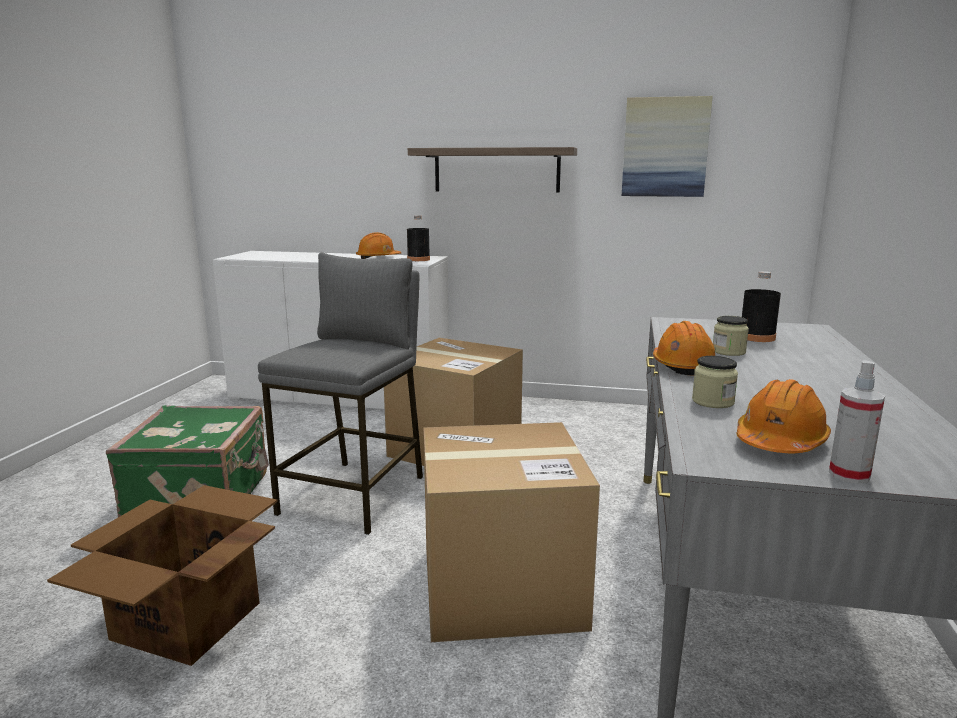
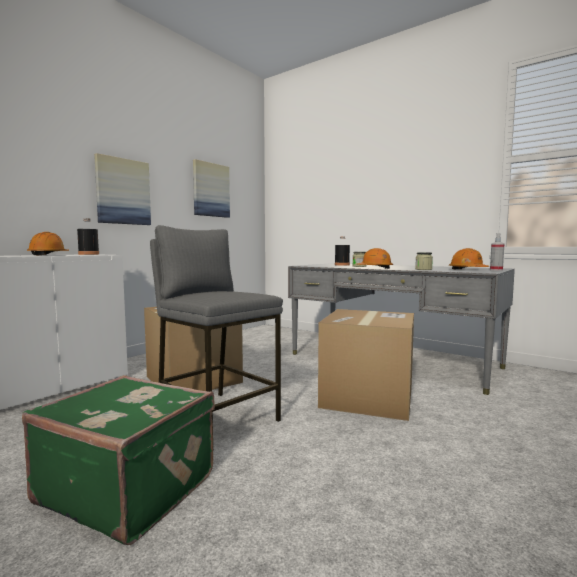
camera: 65 degrees left, 10 degrees down
cardboard box [47,485,278,666] -> none
shelf [408,147,577,193] -> picture [94,153,151,225]

